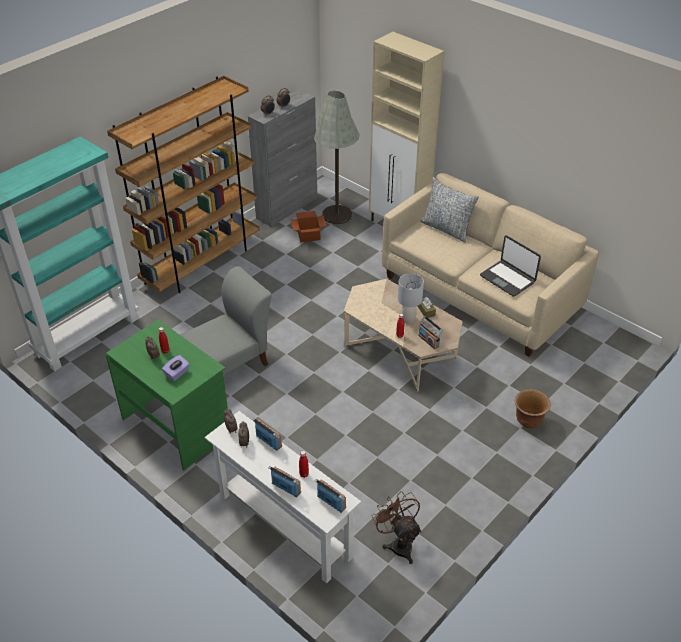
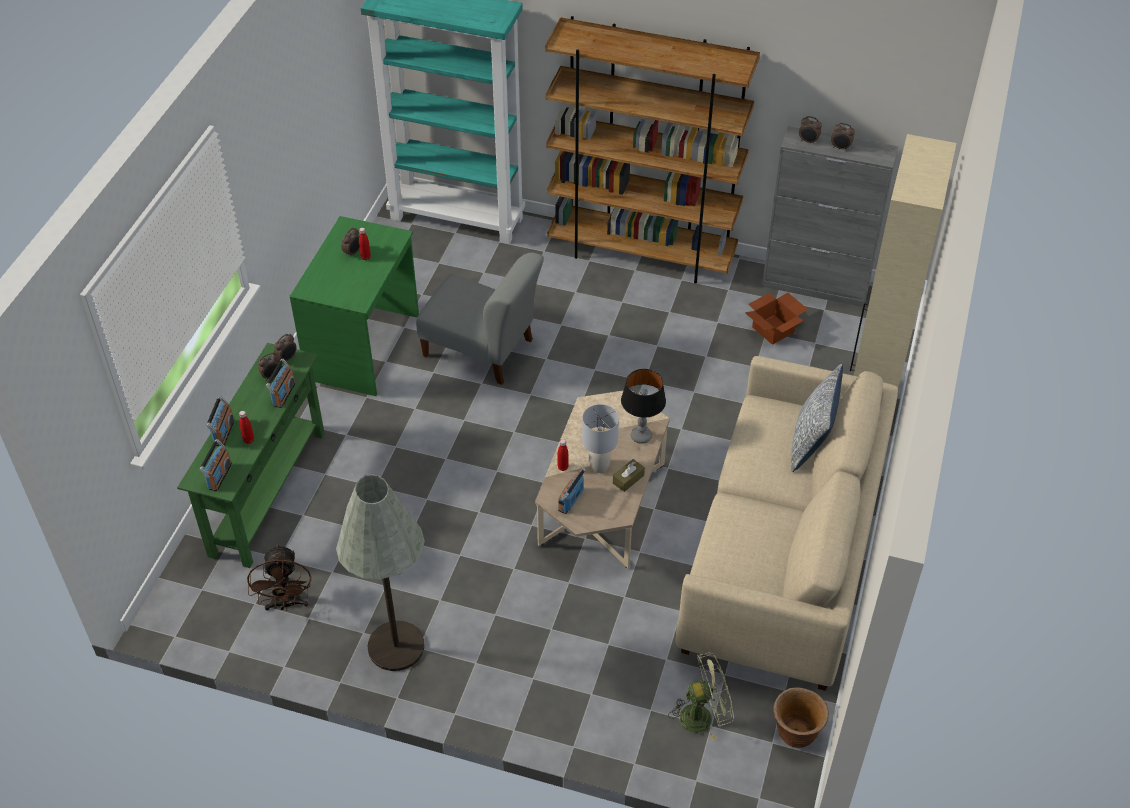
camera: 65 degrees right, 5 degrees up
purple tissue box [162,355,190,381] -> none
white console table [205,411,361,583] -> green console table [177,343,325,568]
grey floor lamp [314,90,360,224] -> grey floor lamp moved to [336,474,425,671]
brown fan [372,491,422,564] -> brown fan turned 135 degrees clockwise [247,544,311,611]
laptop [480,236,541,297] -> none
brown planter [515,389,551,428] -> brown planter moved to [773,687,829,748]
none -> table lamp [621,369,666,444]
none -> green fan [668,652,734,741]

